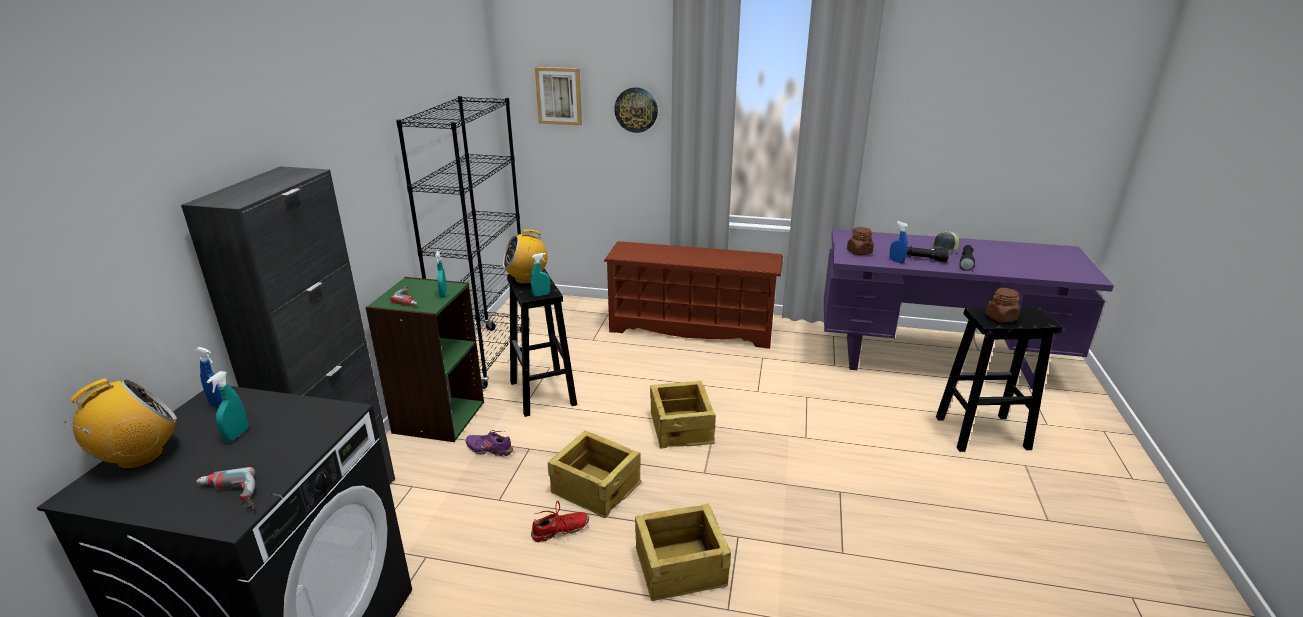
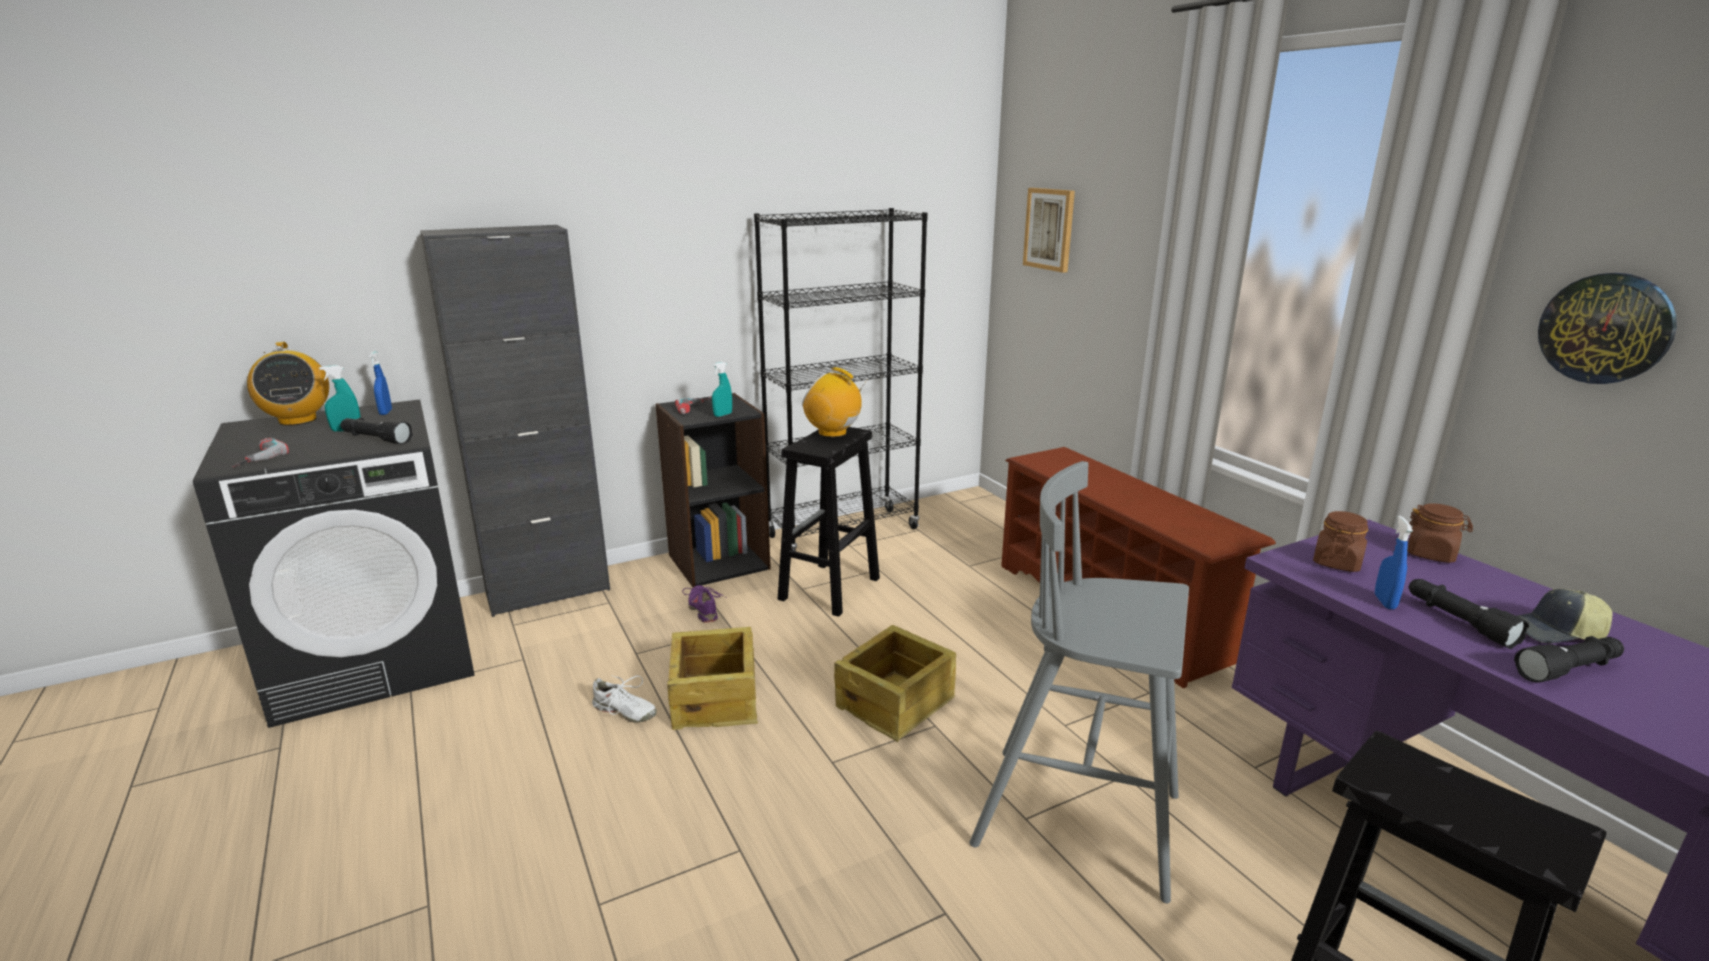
camera: 50 degrees right, 5 degrees down
radio [64,378,177,469] -> radio turned 60 degrees clockwise [247,342,329,426]
green bookcase [365,277,484,442] -> black bookcase [655,393,771,587]
turquoise spray bottle [531,253,550,297] -> none
red shoe [531,501,589,542] -> white shoe [592,675,657,723]
wall clock [614,87,658,133] -> wall clock moved to [1538,273,1677,384]
crate [635,503,731,601] -> none
brown jar [985,288,1021,323] -> brown jar moved to [1407,503,1473,563]
none -> black flashlight [340,417,413,444]
none -> grey stool [970,461,1189,903]

